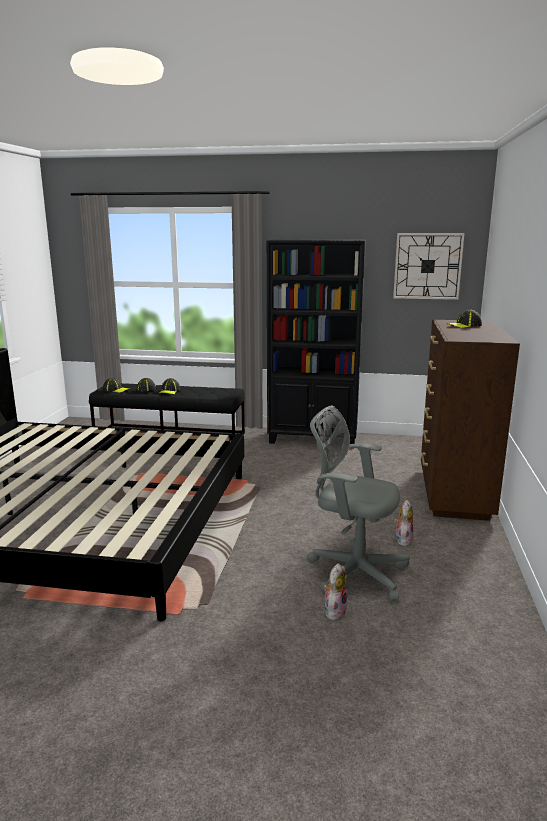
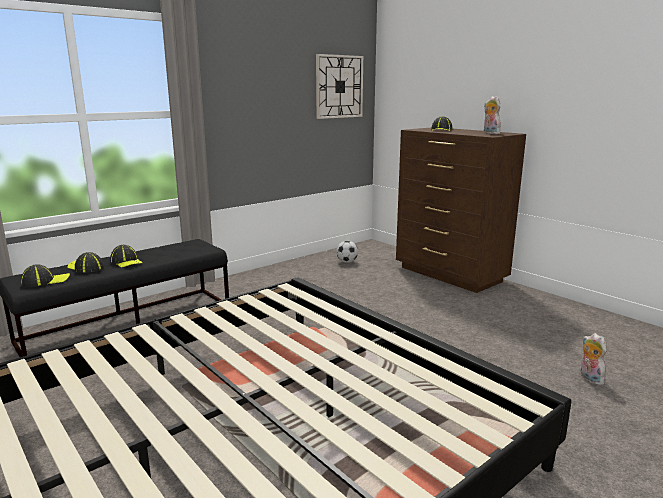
camera: 50 degrees left, 0 degrees up
black bookcase [267,239,366,444] -> none
grey office chair [306,405,410,603] -> none
plush toy [394,500,414,546] -> plush toy moved to [484,96,501,134]
none -> football [336,241,358,263]

